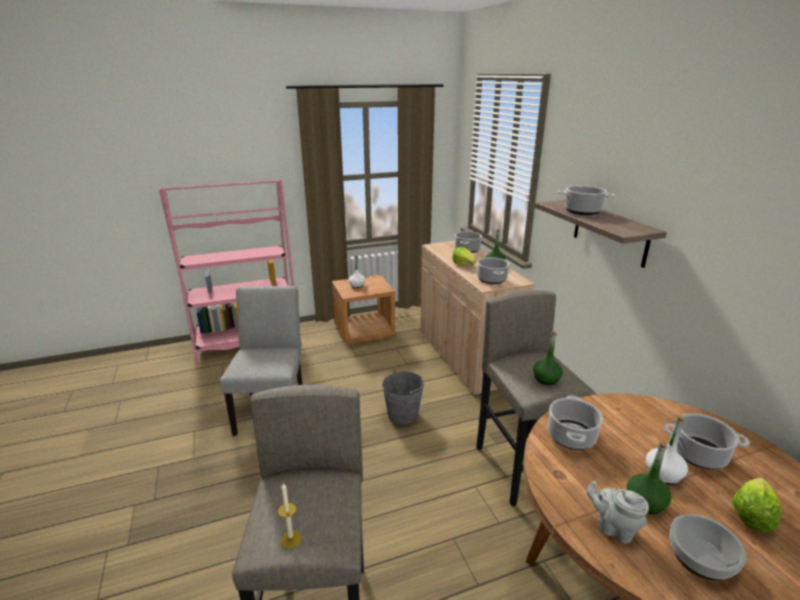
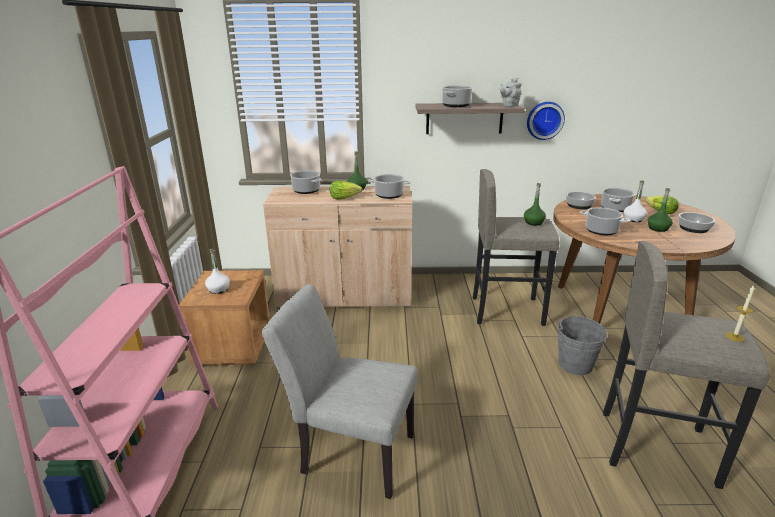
camera: 70 degrees left, 0 degrees up
grey bucket [382,370,424,425] -> grey bucket moved to [558,316,607,375]
grey teapot [586,481,649,544] -> grey teapot moved to [500,78,522,107]
none -> wall clock [527,102,565,140]
none -> bowl [566,192,596,209]

